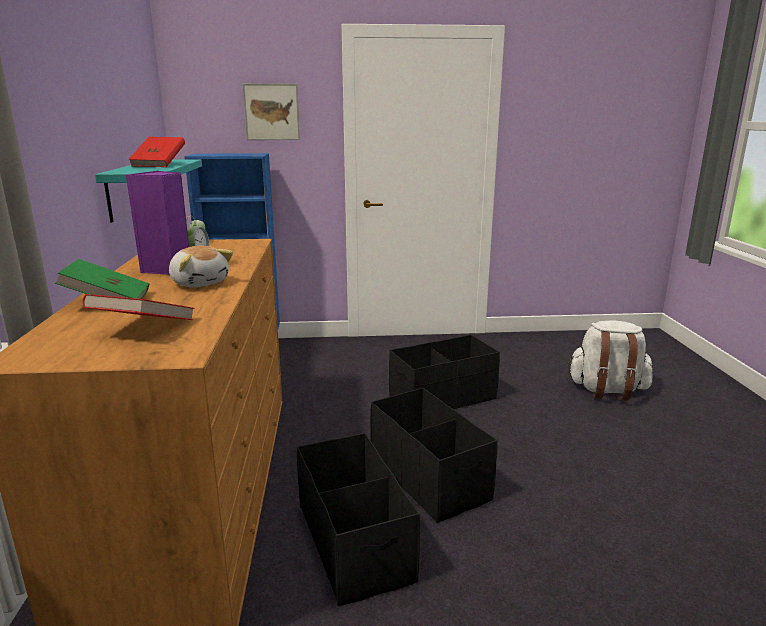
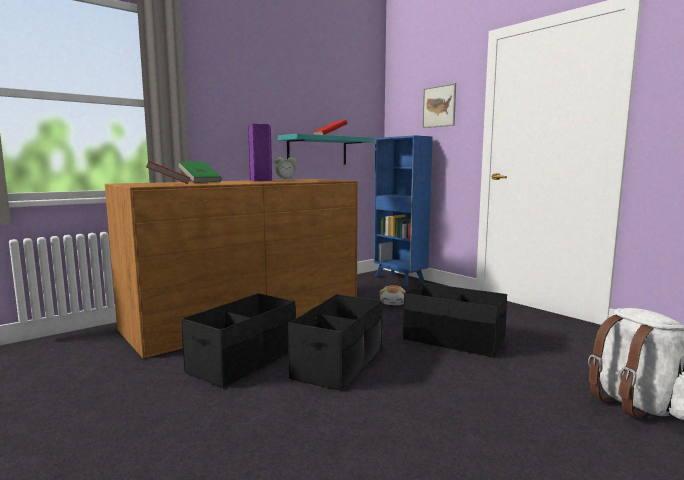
camera: 55 degrees right, 10 degrees down
plush toy [169,245,233,287] -> plush toy moved to [379,285,406,305]

